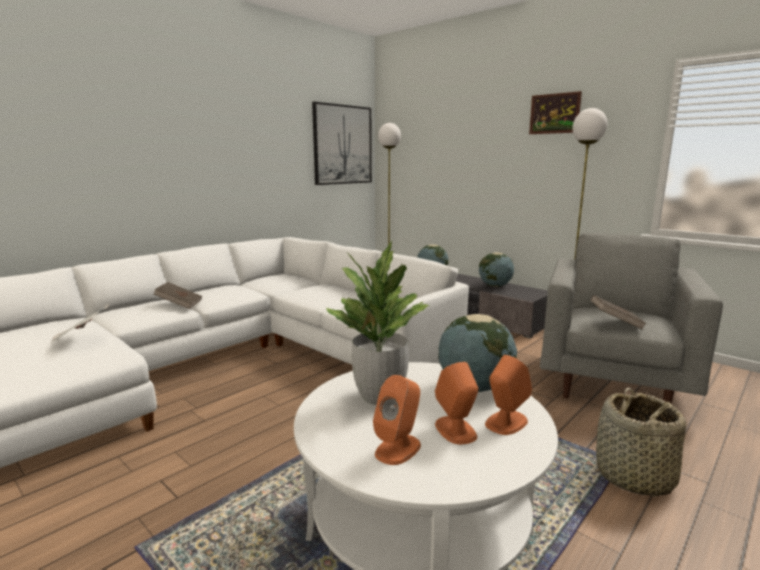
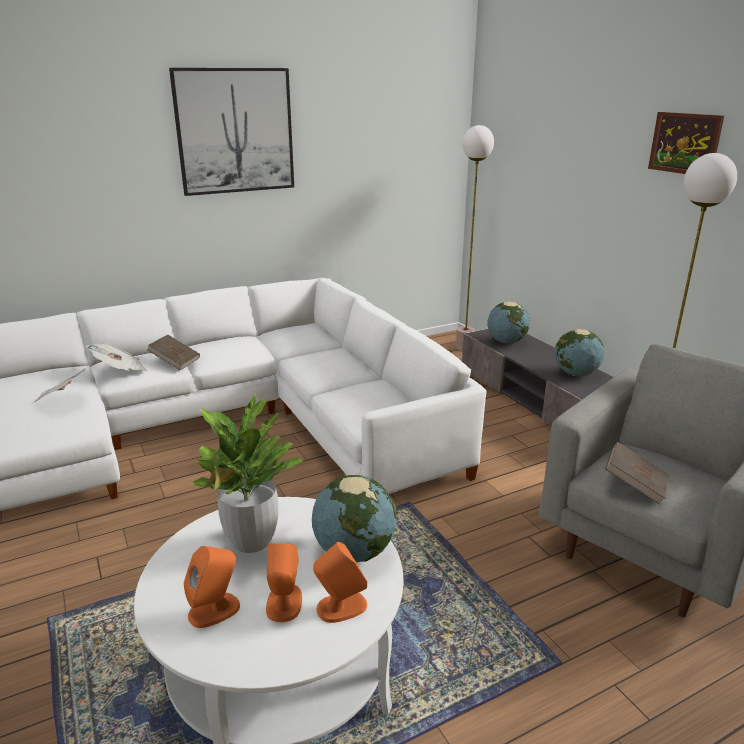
camera: 20 degrees right, 10 degrees up
picture [312,102,372,185] -> picture moved to [169,68,294,196]
basket [596,388,686,497] -> none
none -> newspaper [86,344,147,371]

